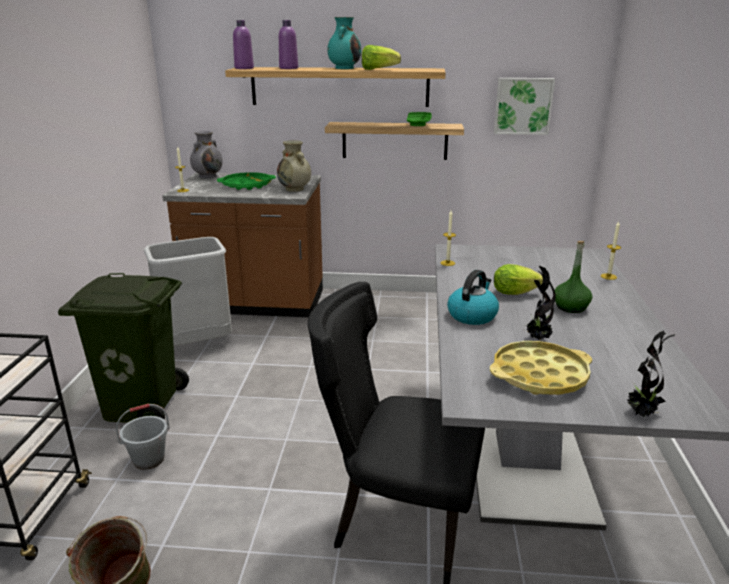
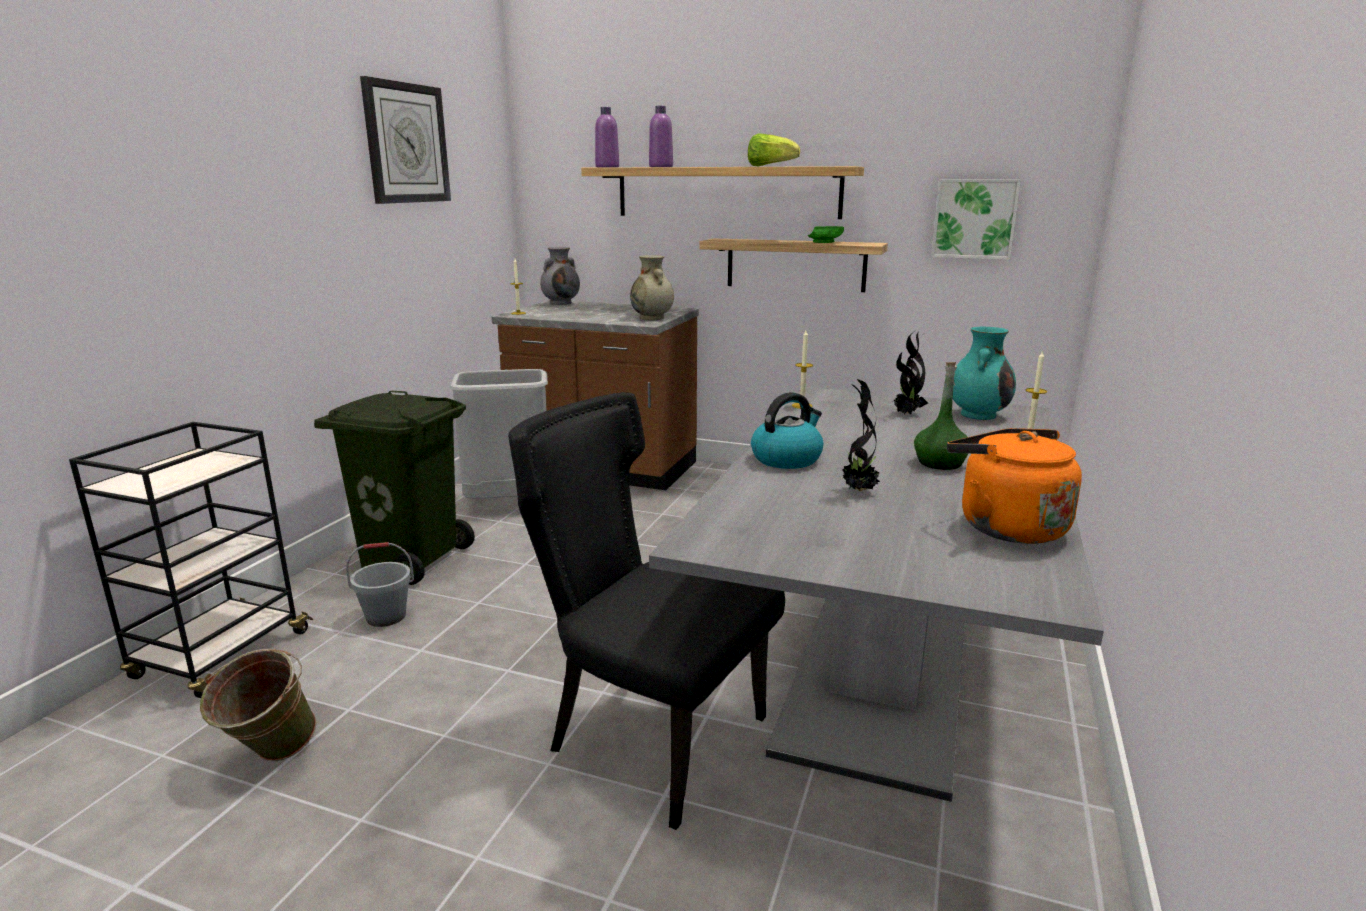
camera: 15 degrees right, 5 degrees down
green tray [217,172,276,190] -> none
turquoise vase [327,17,361,69] -> turquoise vase moved to [953,327,1016,420]
yellow tray [490,341,592,395] -> none
lettuce [494,264,543,295] -> none
potted plant [628,331,675,417] -> potted plant moved to [894,330,928,414]
none -> wall clock [360,76,451,204]
none -> orange kettle [947,428,1082,544]

